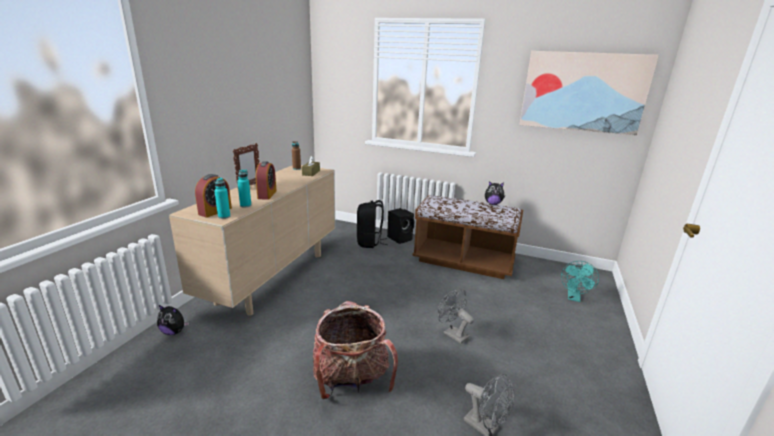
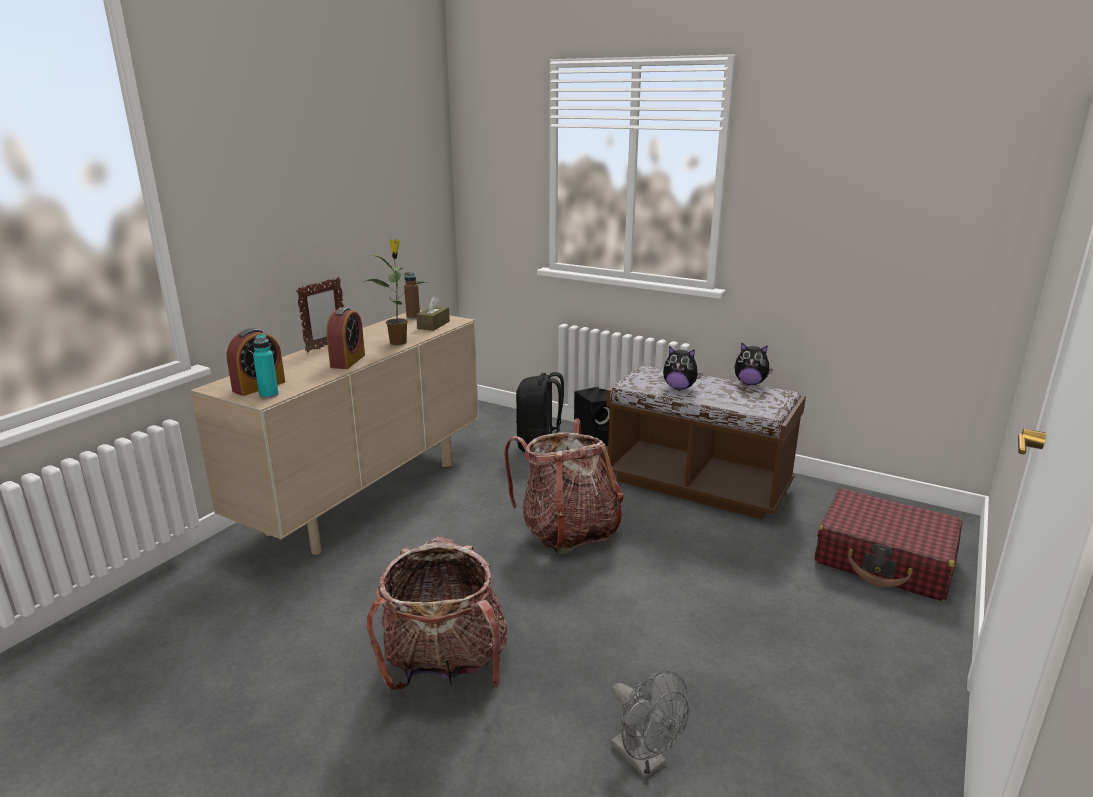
camera: 10 degrees right, 0 degrees up
plush toy [157,305,189,335] -> plush toy moved to [663,346,703,390]
turquoise bottle [237,169,251,207] -> none
grey fan [438,289,474,344] -> none
picture [519,51,659,136] -> none
turquoise fan [561,261,599,302] -> red suitcase [814,488,963,601]
none -> potted plant [362,239,427,345]
none -> backpack [504,418,623,554]

